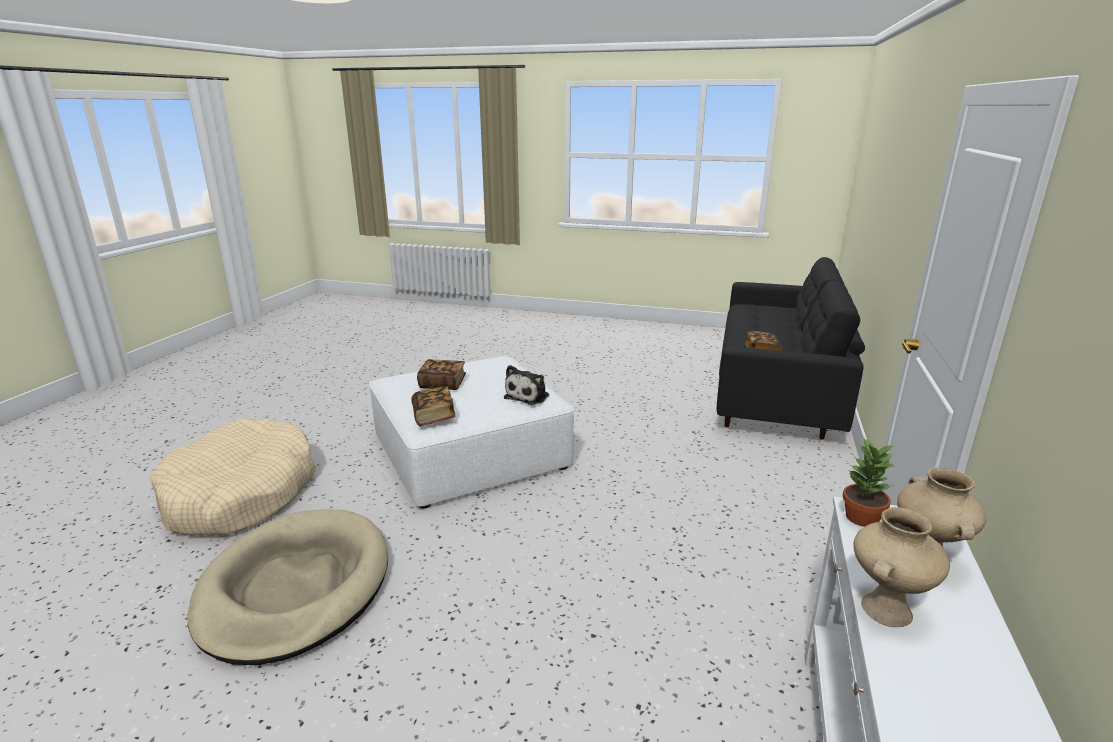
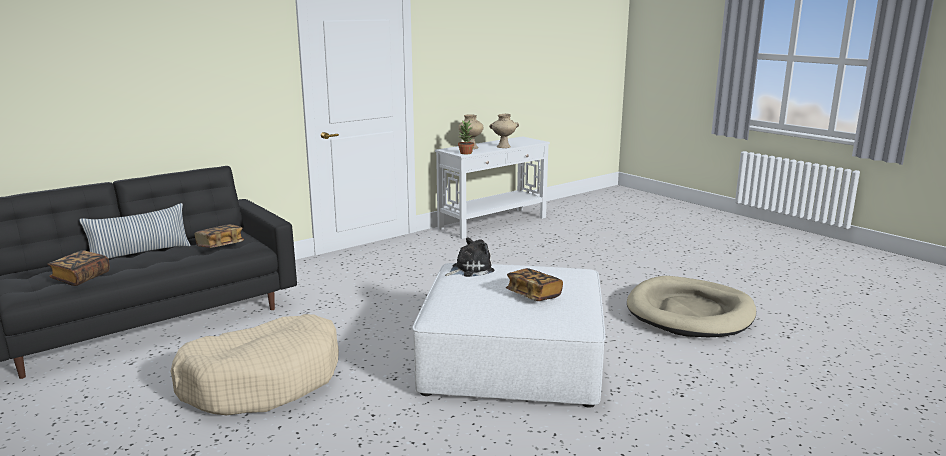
camera: 145 degrees left, 5 degrees down
beige dog bed [150,418,315,536] -> beige dog bed moved to [170,314,339,415]
book [411,386,455,426] -> book moved to [48,250,110,286]
none -> pillow [79,203,191,259]

